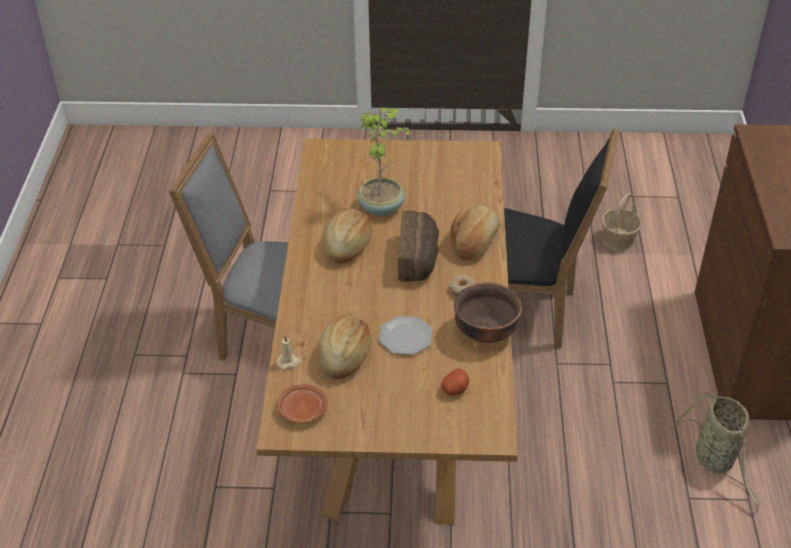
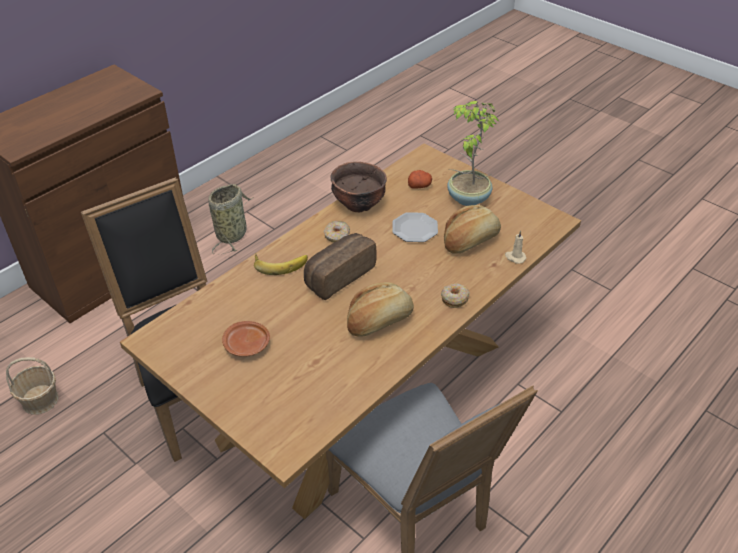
camera: 140 degrees left, 0 degrees up
brown plate [277,384,328,423] -> brown plate moved to [222,321,270,357]
potted plant [357,108,414,216] -> potted plant moved to [447,101,500,206]
bread [450,205,500,261] -> banana [254,254,308,275]
none -> donut [441,284,470,308]

